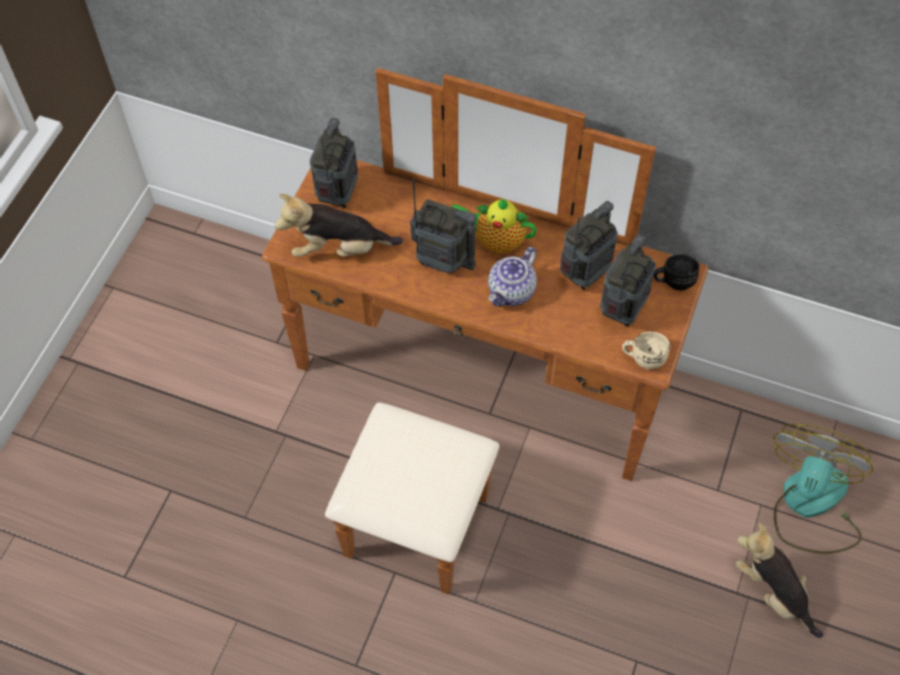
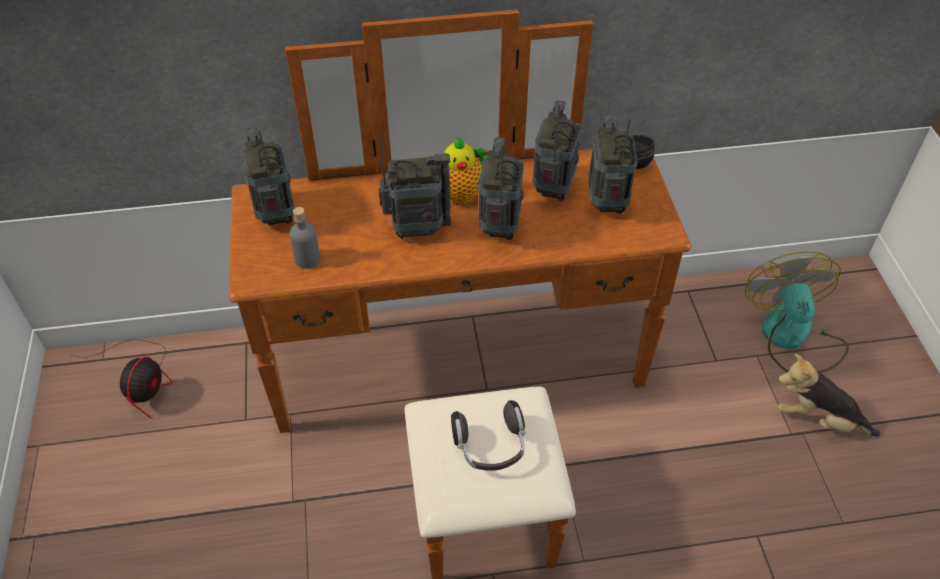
camera: 30 degrees left, 10 degrees down
plush toy [275,194,403,257] -> grey bottle [290,207,320,269]
teapot [488,247,537,307] -> radio [478,137,524,240]
beige mug [622,332,670,369] -> none
none -> fan [72,339,172,418]
none -> headphones [451,400,525,471]

